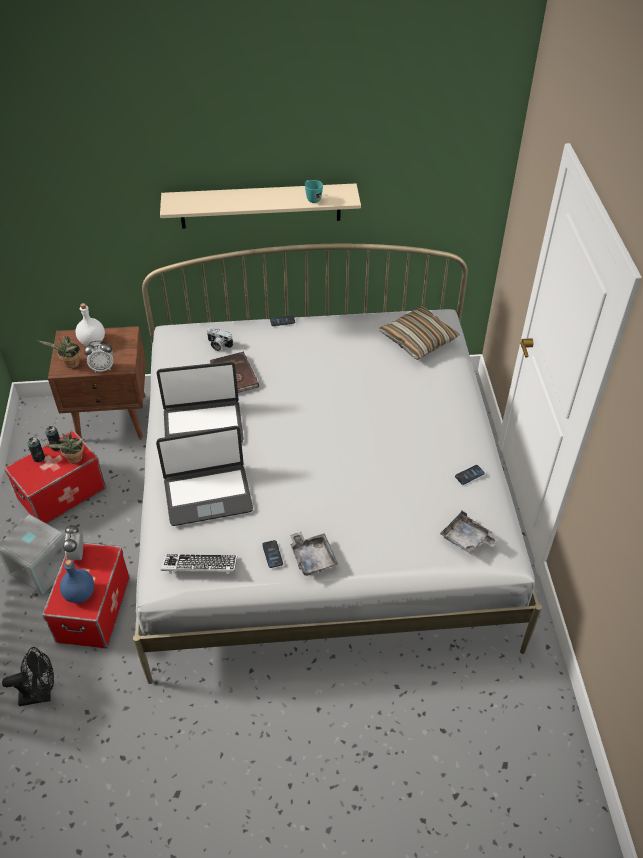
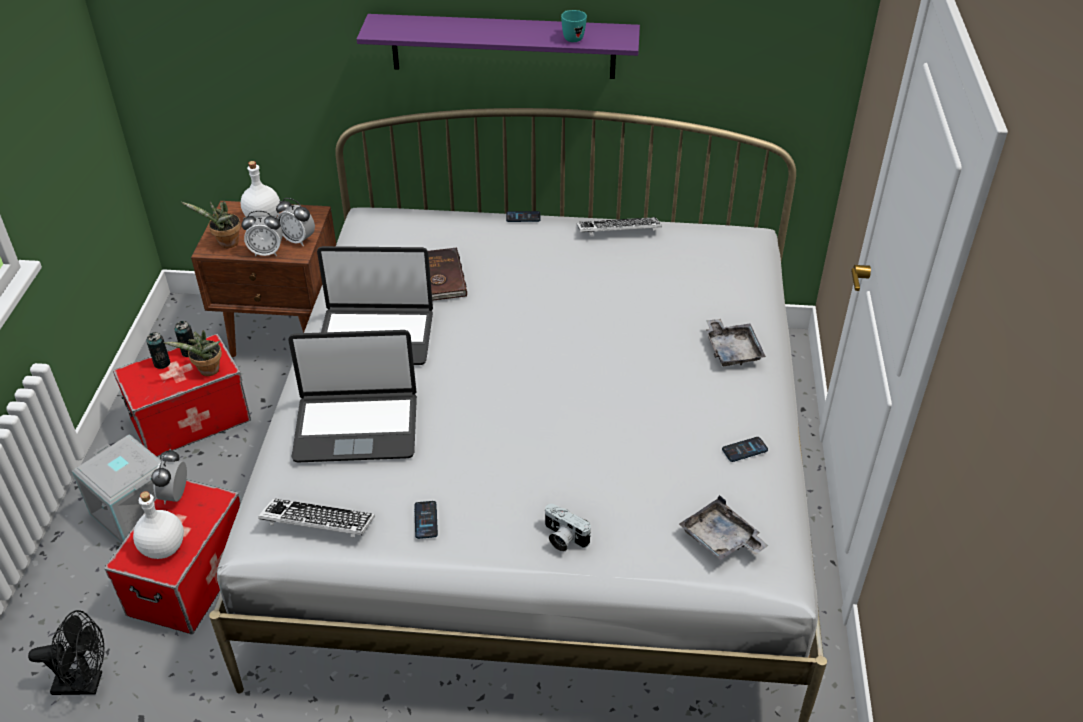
camera: 10 degrees right, 5 degrees down
blue bottle [60,560,94,603] -> white bottle [133,491,184,559]
beige shelf [160,183,361,229] -> purple shelf [357,14,640,79]
camera [207,327,233,351] -> camera moved to [545,504,591,552]
grey tray [290,532,338,576] -> grey tray moved to [706,319,766,366]
pillow [379,306,460,360] -> none
none -> alarm clock [276,198,315,246]
none -> keyboard [577,217,662,235]

